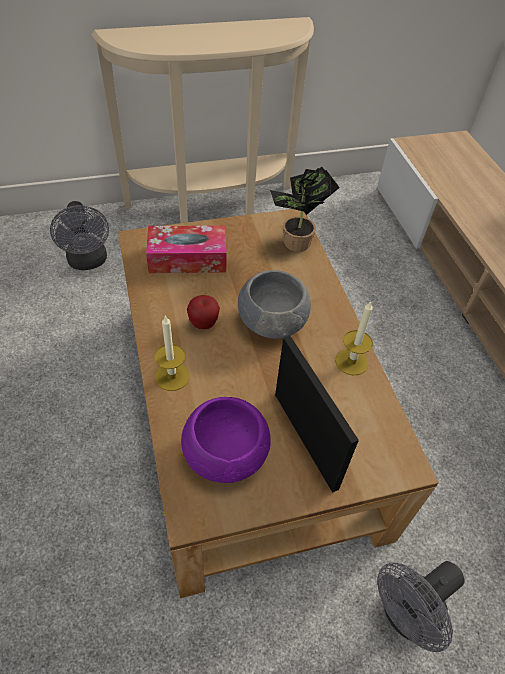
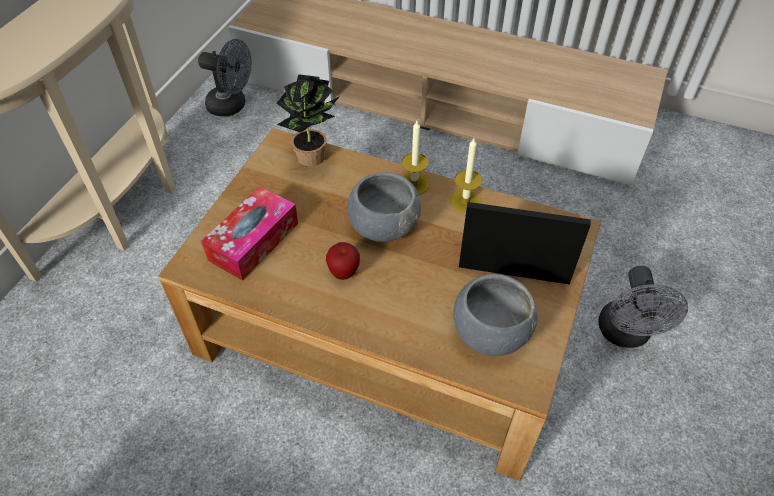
camera: 50 degrees left, 0 degrees up
grey fan [50,201,109,270] -> grey fan moved to [198,39,251,116]
candle [155,315,190,391] -> candle moved to [402,121,430,195]
purple bowl [181,397,271,483] -> grey bowl [453,274,538,356]

